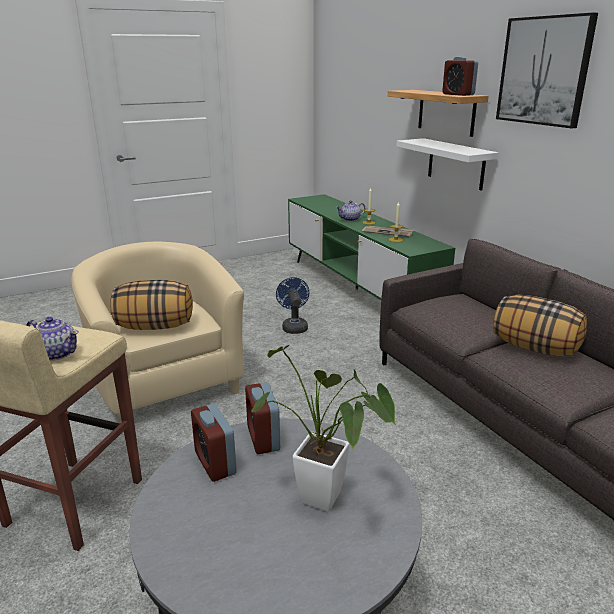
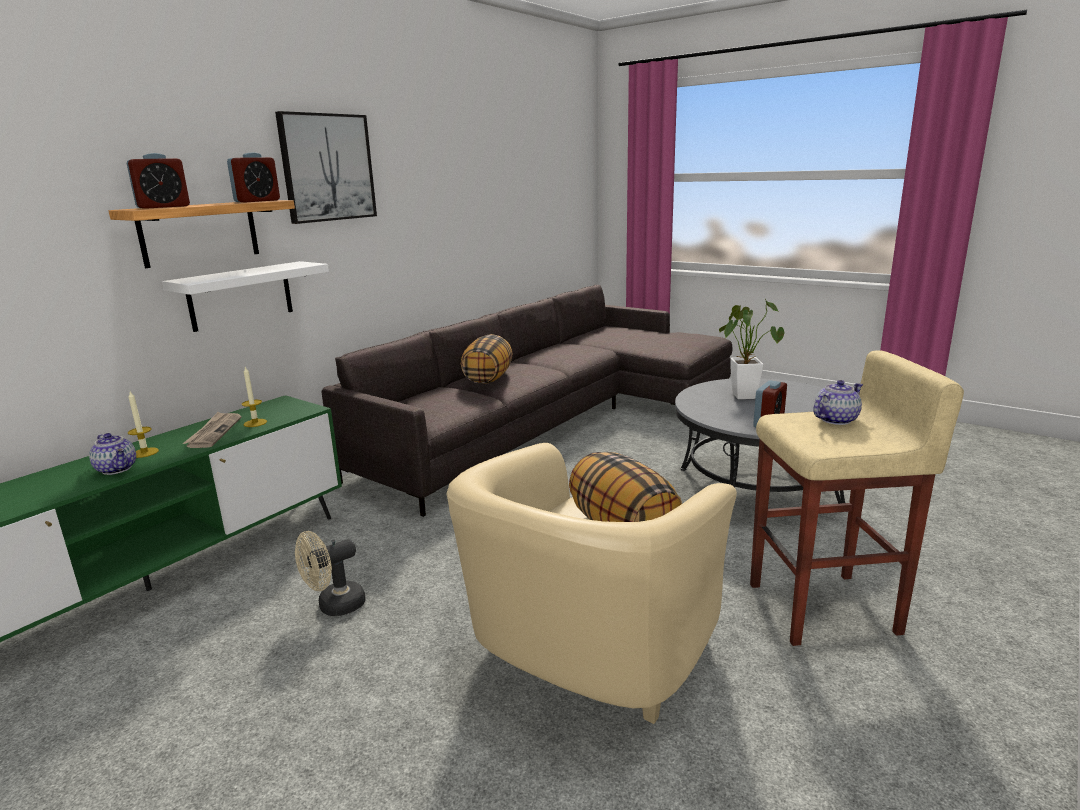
camera: 115 degrees left, 5 degrees down
teapot [26,317,79,361] -> teapot turned 60 degrees clockwise [813,380,863,425]
alarm clock [245,382,280,454] -> alarm clock moved to [126,153,190,209]
blue fan [276,277,309,334] -> beige fan [295,531,366,616]

